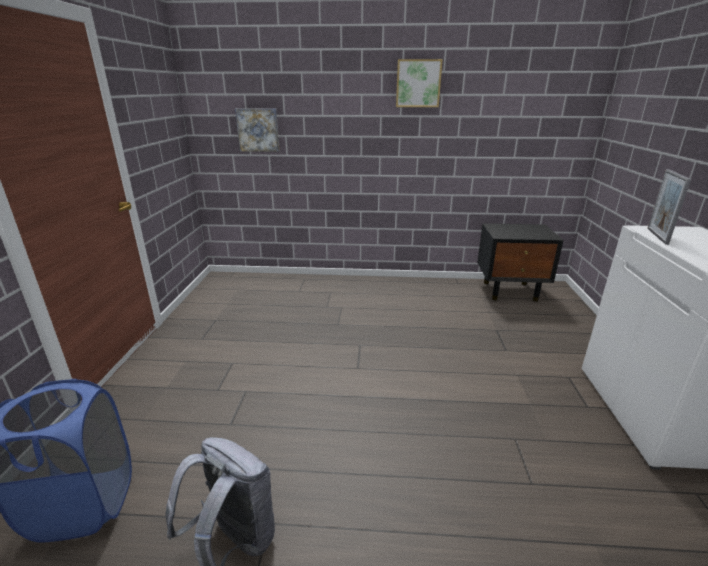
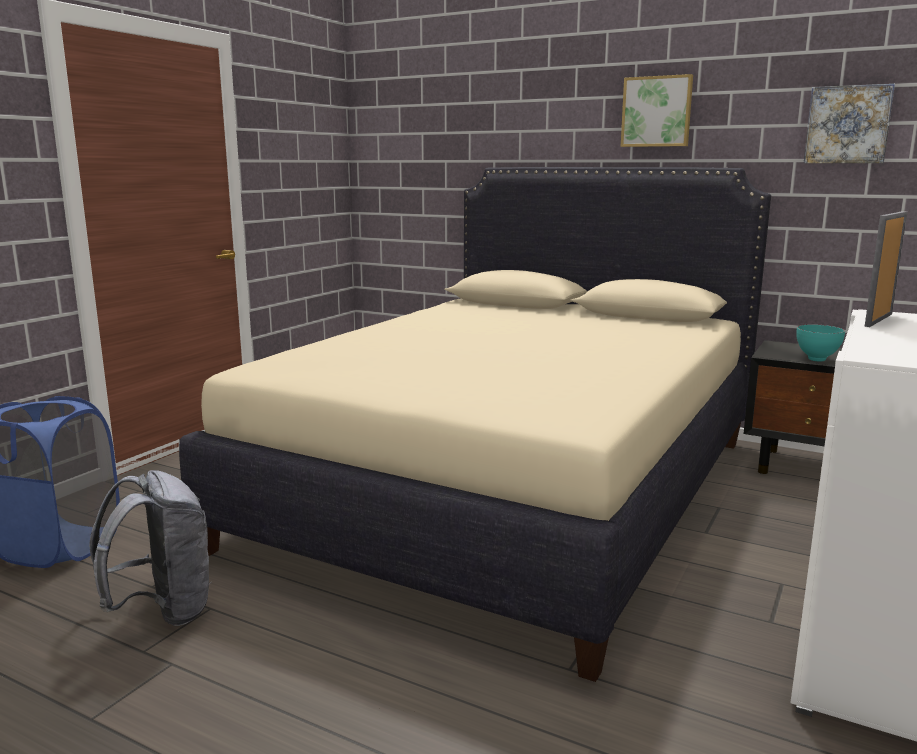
camera: 25 degrees right, 10 degrees down
picture [235,108,279,152] -> picture moved to [804,84,895,163]
none -> beige bed [179,167,771,682]
none -> turquoise bowl [796,324,845,362]

